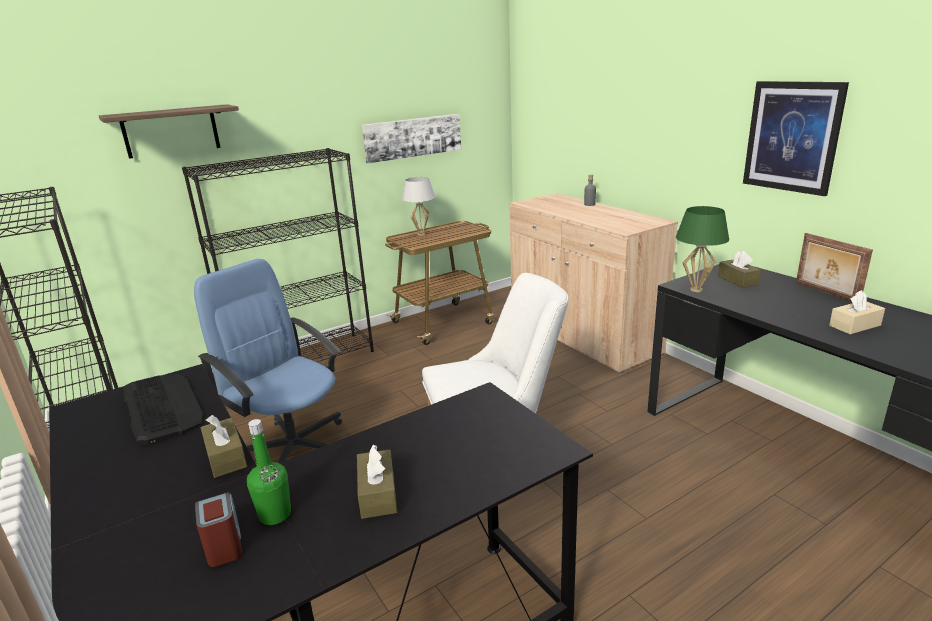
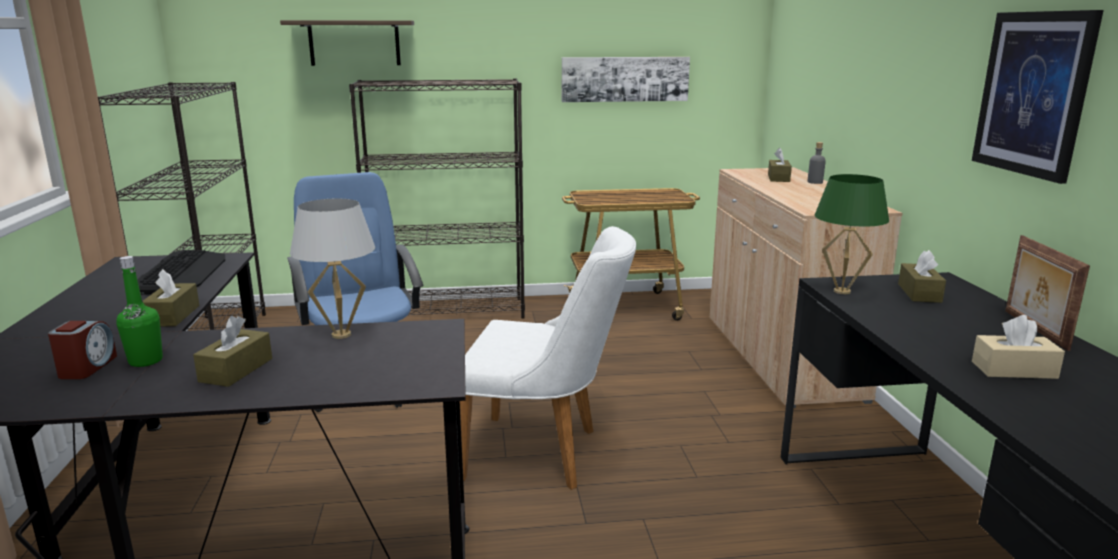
camera: 25 degrees right, 5 degrees down
white table lamp [402,177,435,236] -> white table lamp moved to [290,199,375,339]
none -> brown tissue box [768,148,792,182]

